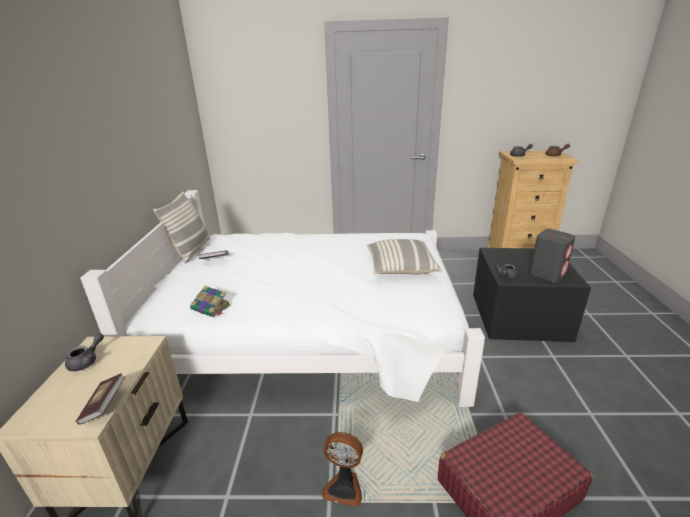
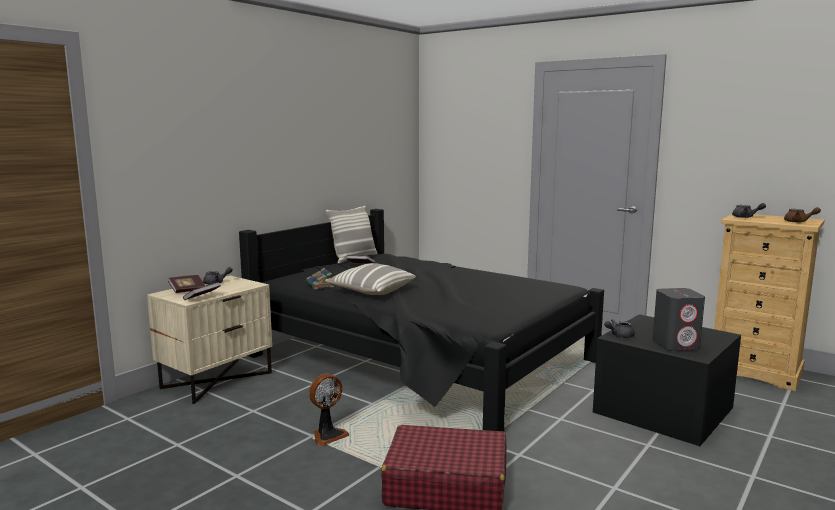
camera: 35 degrees right, 15 degrees down
white bed [80,190,485,407] -> black bed [239,209,604,432]
fan [322,432,363,507] -> fan turned 90 degrees counterclockwise [309,374,349,446]
pillow [366,239,441,275] -> pillow moved to [325,263,416,295]
none -> book [168,275,205,293]

